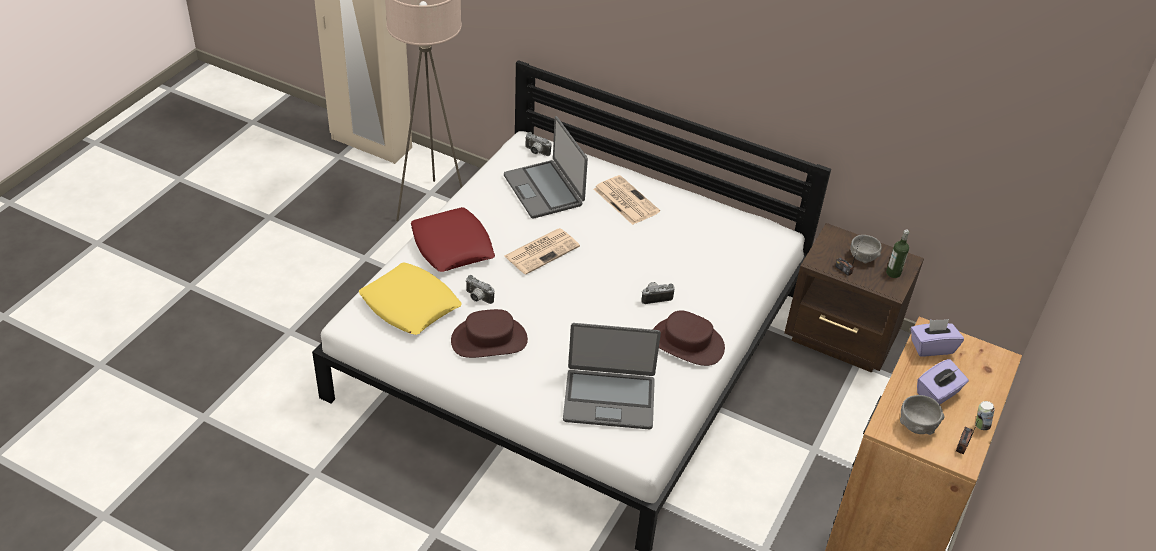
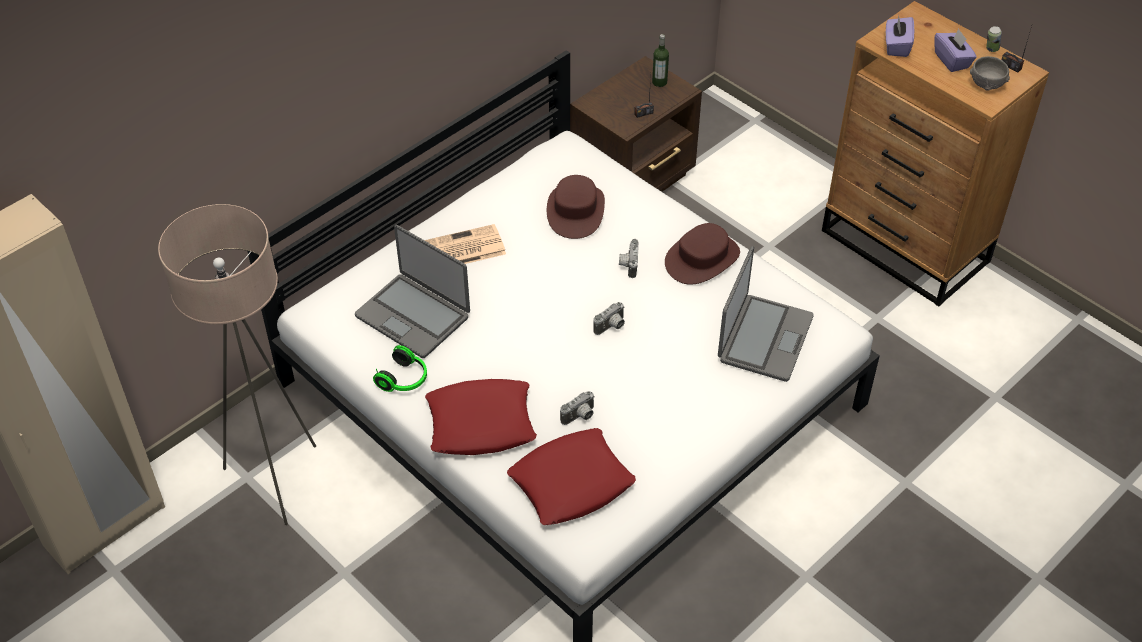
camera: 70 degrees left, 5 degrees up
yellow pillow [359,263,462,335] -> red pillow [507,428,636,525]
brown hat [451,309,528,358] -> brown hat moved to [547,175,605,239]
laptop [504,116,588,219] -> laptop turned 45 degrees clockwise [355,225,470,358]
newspaper [505,228,580,275] -> none
camera [525,132,551,156] -> camera moved to [593,302,625,335]
grey bowl [850,235,882,263] -> none
none -> headphones [373,345,427,392]

